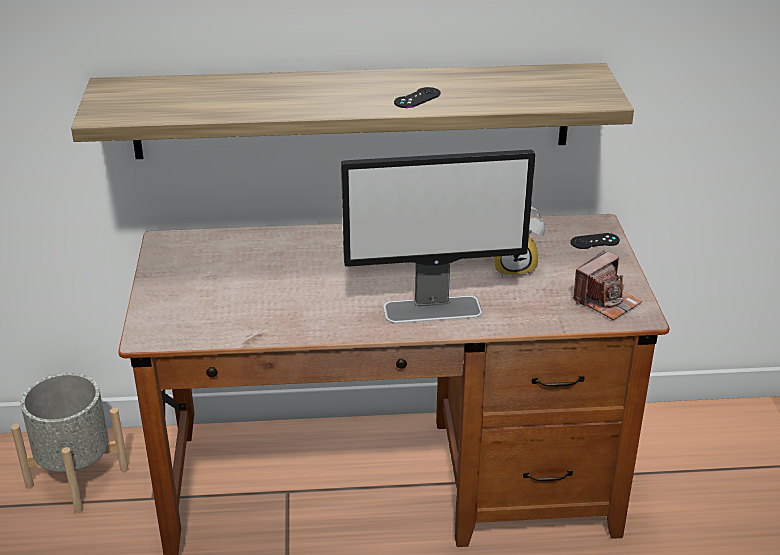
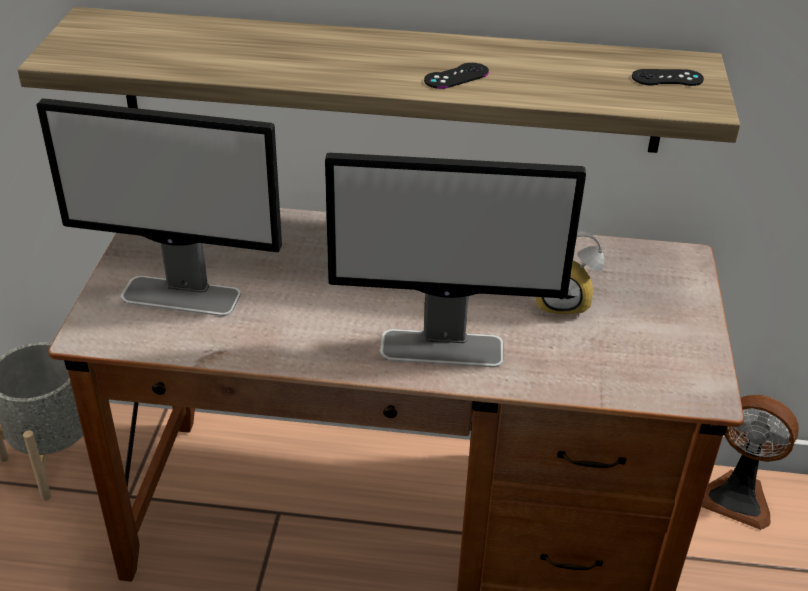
camera: 10 degrees right, 5 degrees up
black game controller [571,233,620,249] -> black game controller moved to [632,69,704,86]
camera [573,250,642,320] -> none
none -> monitor [36,98,282,316]
none -> fan [702,395,799,530]

